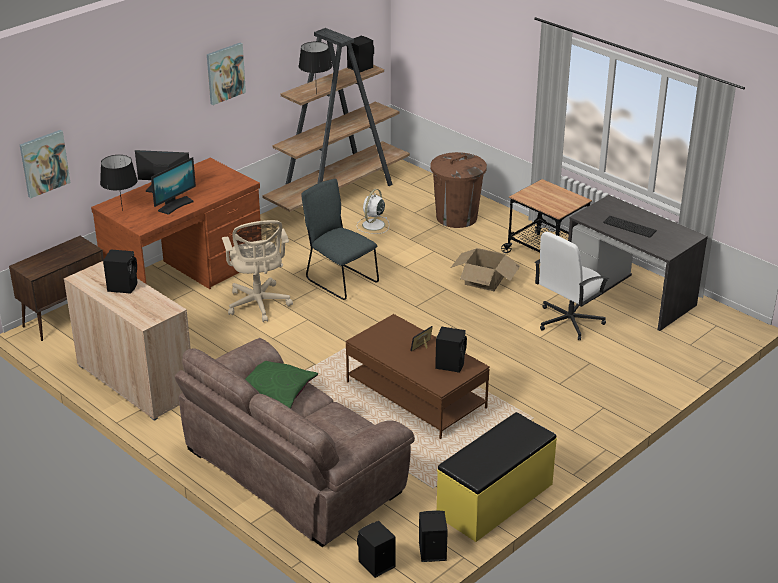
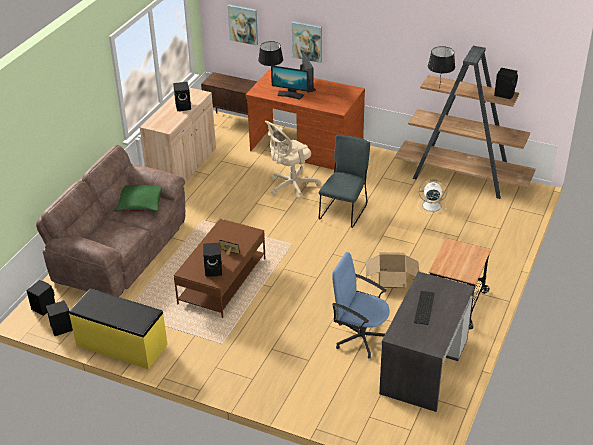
camera: 70 degrees right, 5 degrees up
picture [207,43,246,105] -> picture moved to [292,21,322,63]
brown trash can [430,152,487,228] -> none
white office chair [535,232,609,341] -> blue office chair [332,252,390,359]

